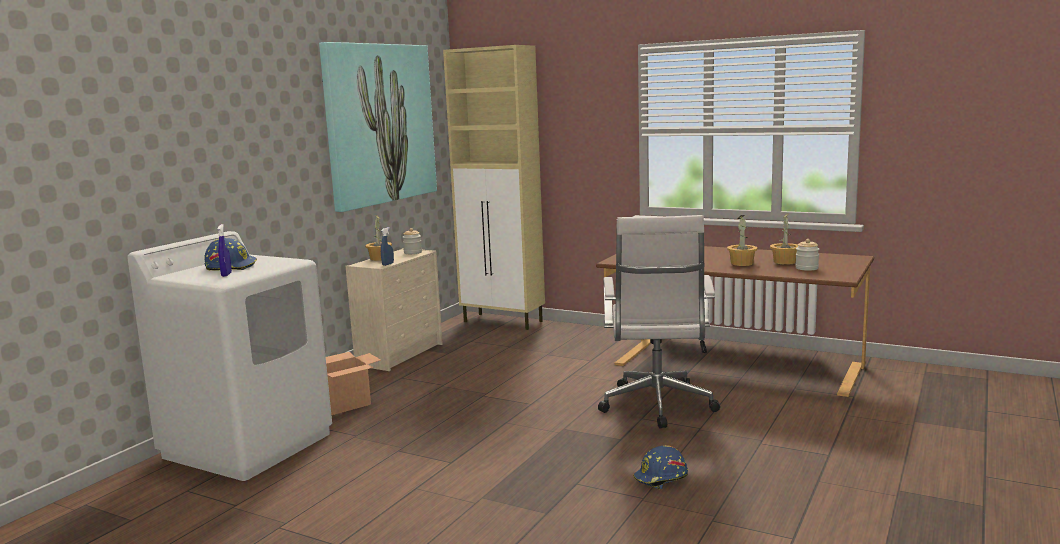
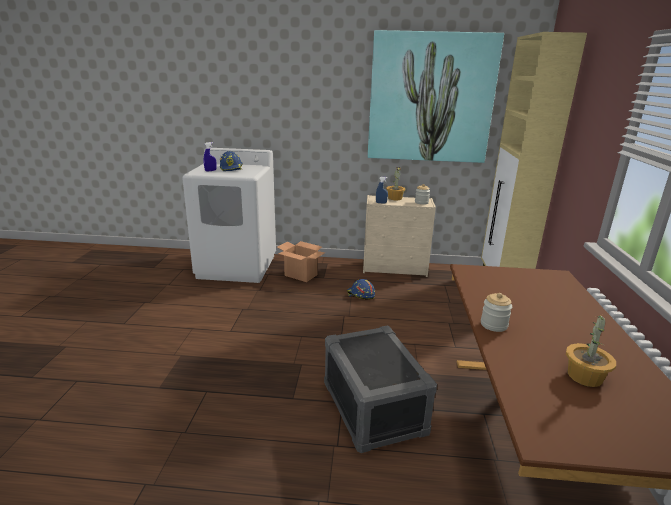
camera: 65 degrees right, 10 degrees up
white office chair [598,215,720,428] -> grey storage box [324,326,437,453]
blue hard hat [633,445,688,489] -> blue hard hat moved to [347,279,375,300]
potted plant [727,215,758,266] -> none
jar [795,239,819,271] -> jar moved to [481,293,512,332]

